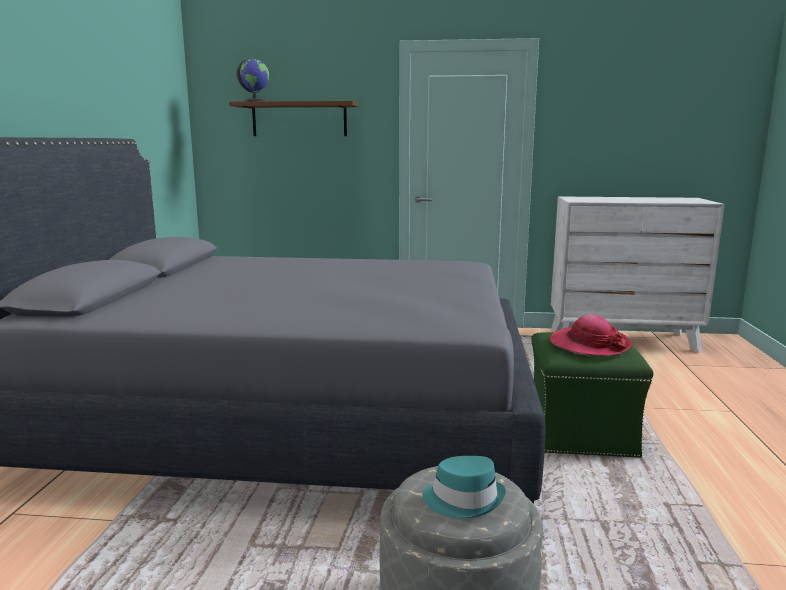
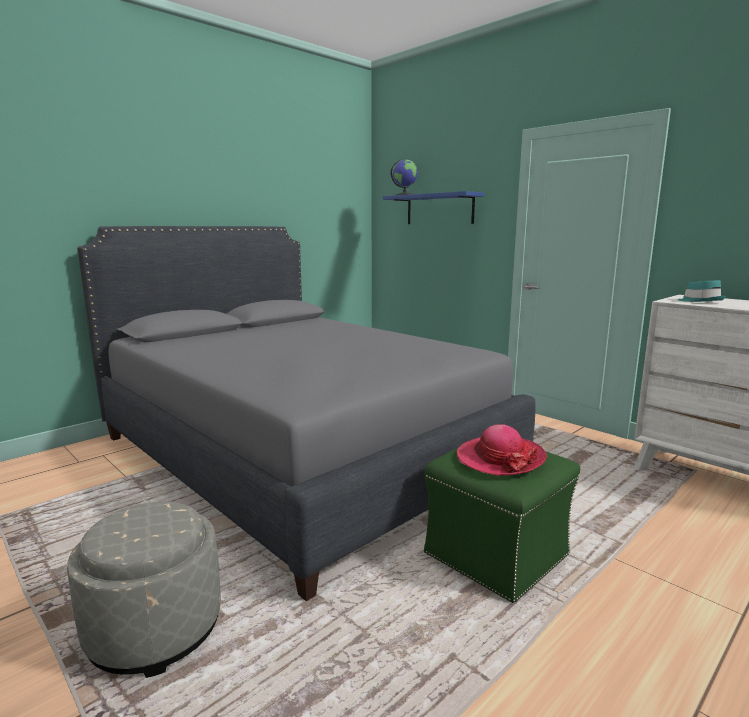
camera: 40 degrees right, 0 degrees up
brown shelf [229,101,358,136] -> blue shelf [383,191,484,224]
turquoise hat [422,456,506,518] -> turquoise hat moved to [677,281,726,302]

